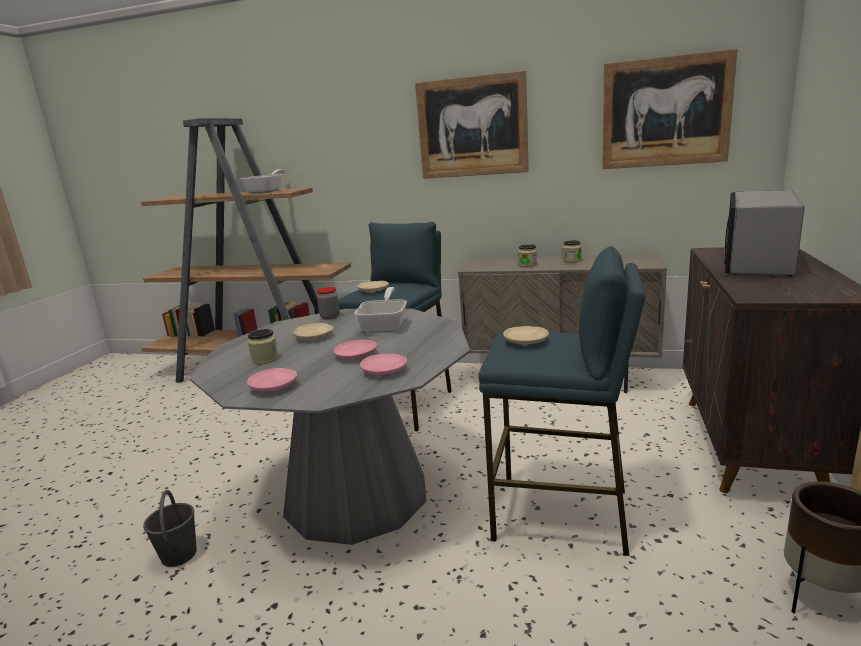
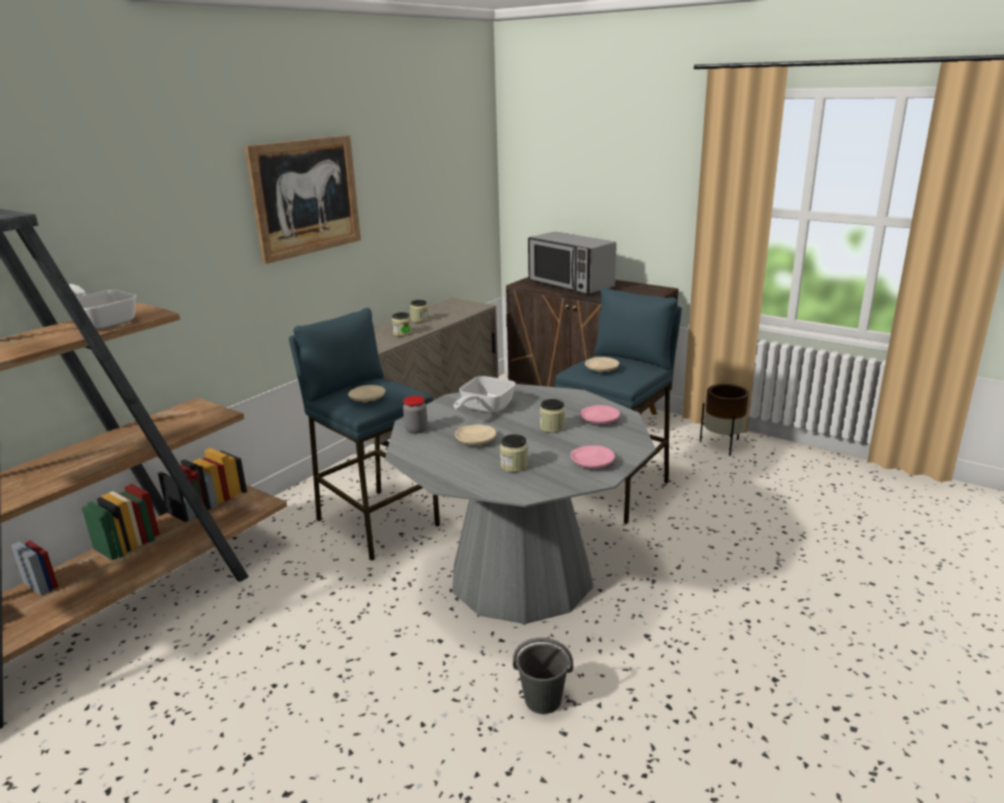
camera: 70 degrees left, 5 degrees up
pink plate [333,340,377,360] -> jar [540,399,565,433]
frying pan [354,287,407,333] -> frying pan turned 90 degrees counterclockwise [453,376,515,413]
picture [602,49,737,169] -> none

